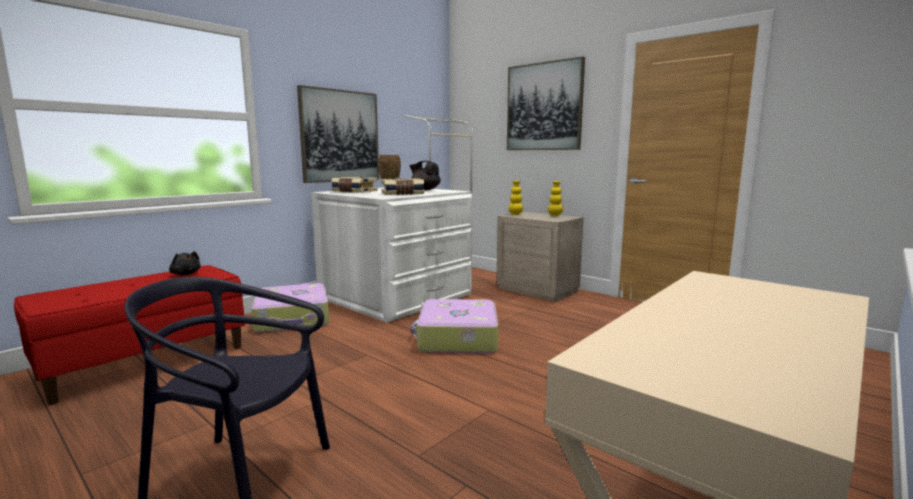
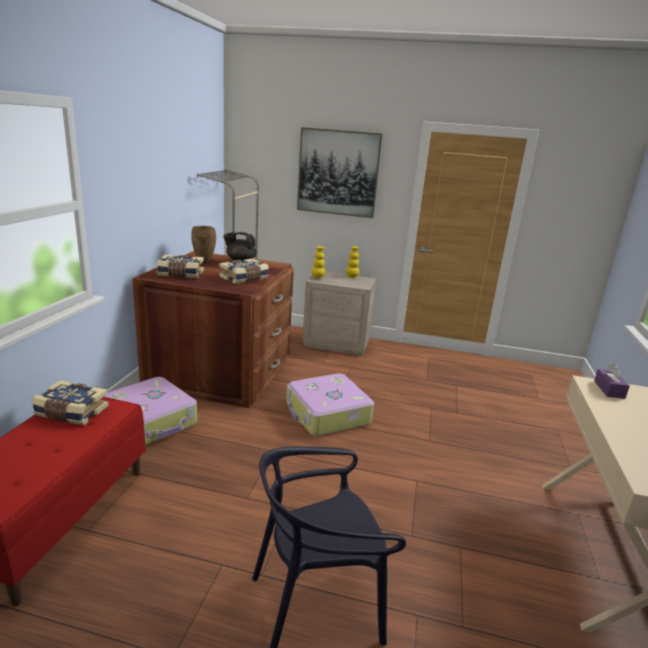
camera: 30 degrees left, 10 degrees up
black plush toy [169,251,201,275] -> book [32,380,109,425]
picture [297,85,379,183] -> none
white dresser [311,188,472,323] -> brown dresser [132,251,294,408]
none -> purple tissue box [594,364,630,399]

